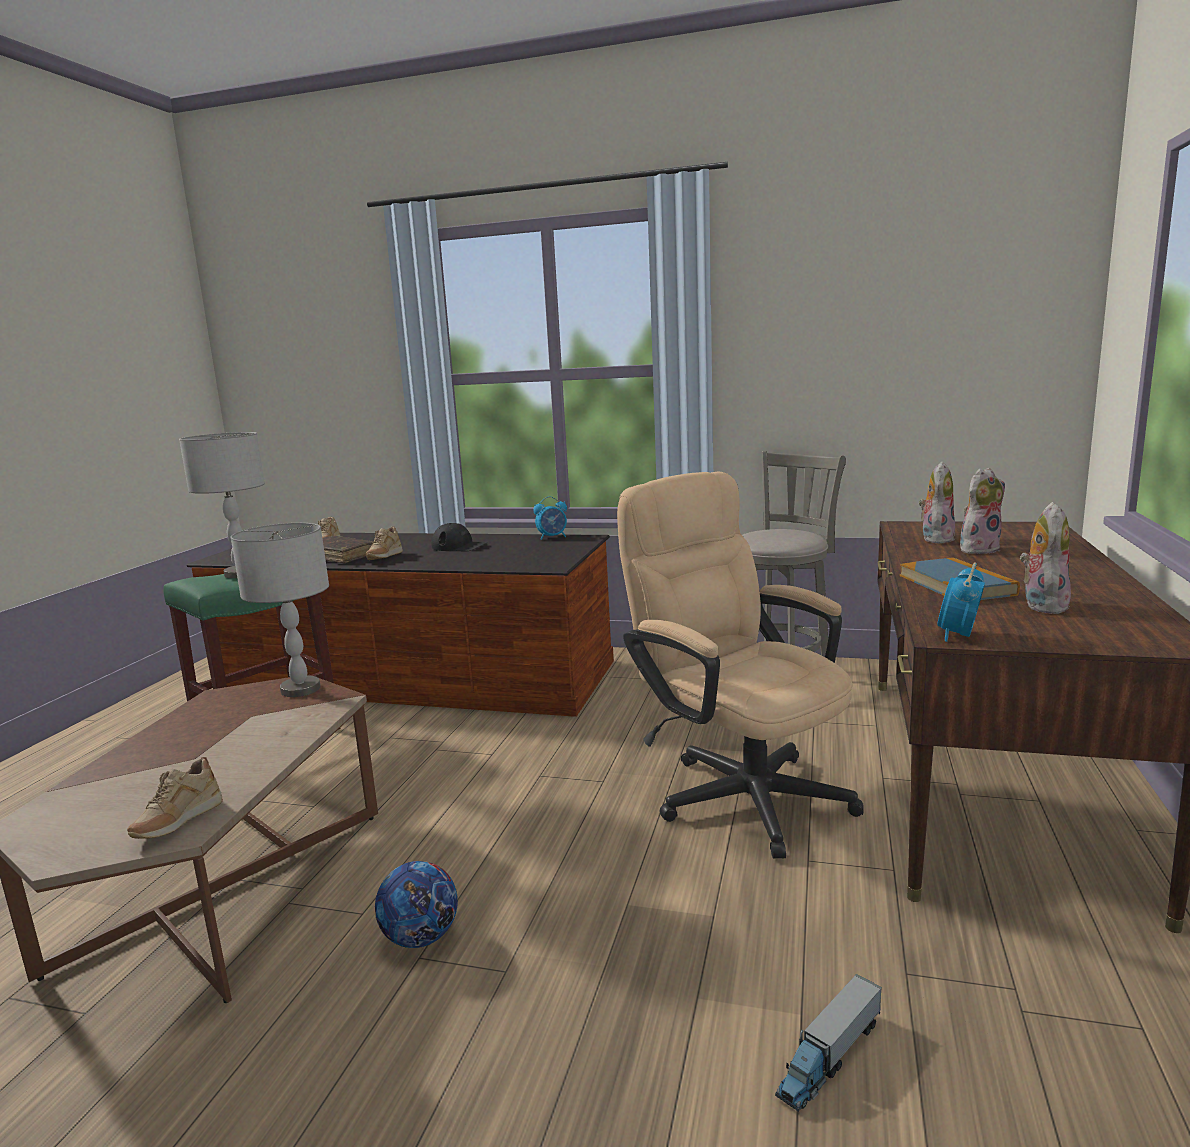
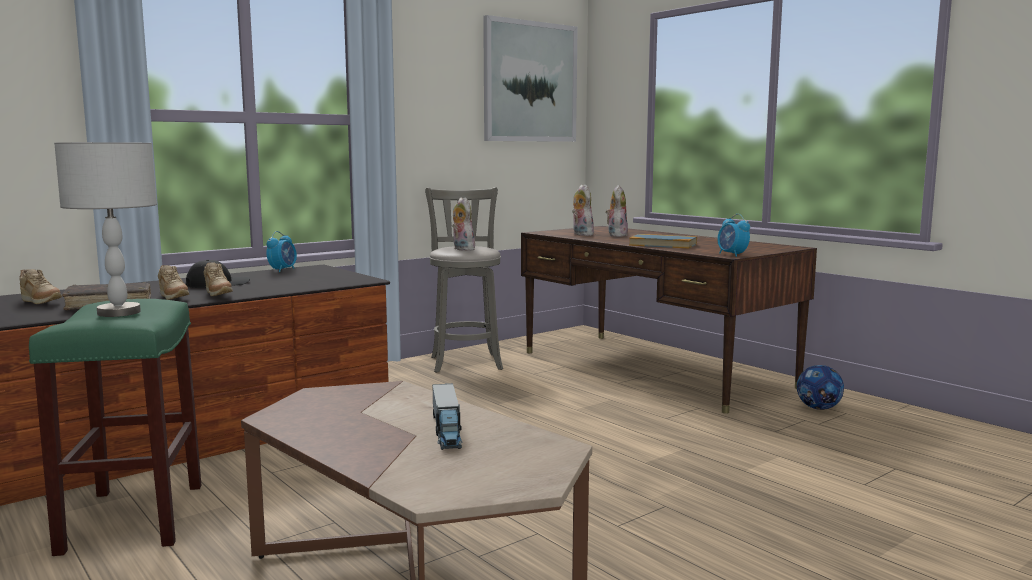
camera: 55 degrees left, 5 degrees down
beige shoe [127,757,223,839] -> beige shoe moved to [204,262,233,296]
grey table lamp [231,523,329,697] -> none
football [375,861,458,948] -> football moved to [797,365,844,410]
beige office chair [617,472,864,859] -> none
toy truck [775,974,882,1112] -> toy truck moved to [432,384,462,450]
plush toy [1020,502,1071,614] -> plush toy moved to [452,198,475,251]
none -> picture [483,15,578,142]

